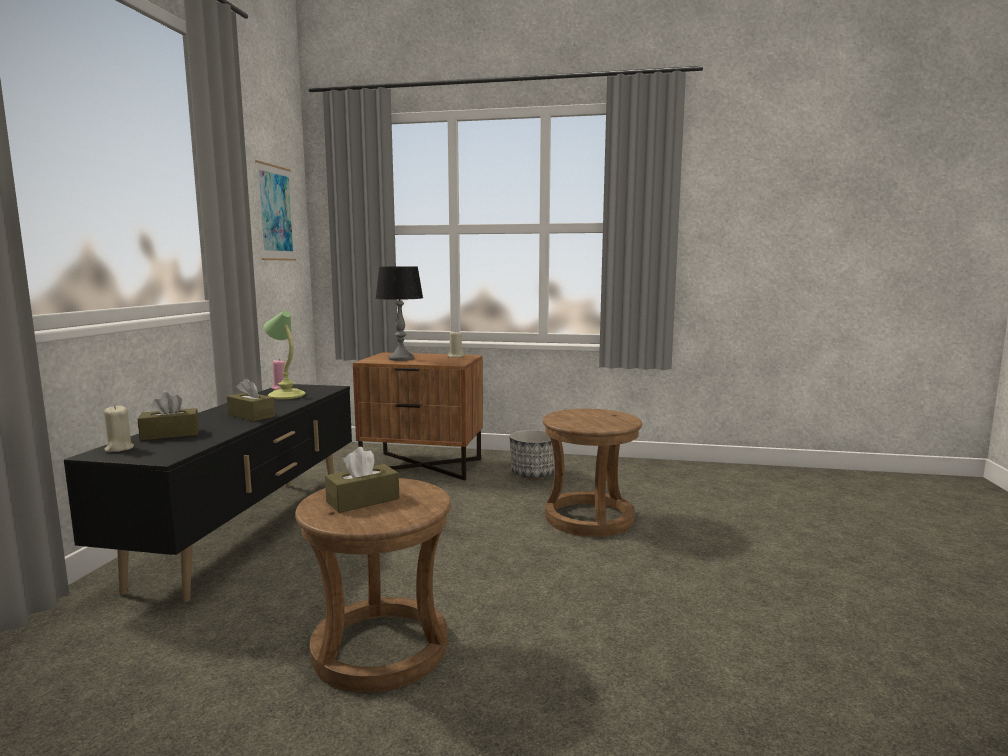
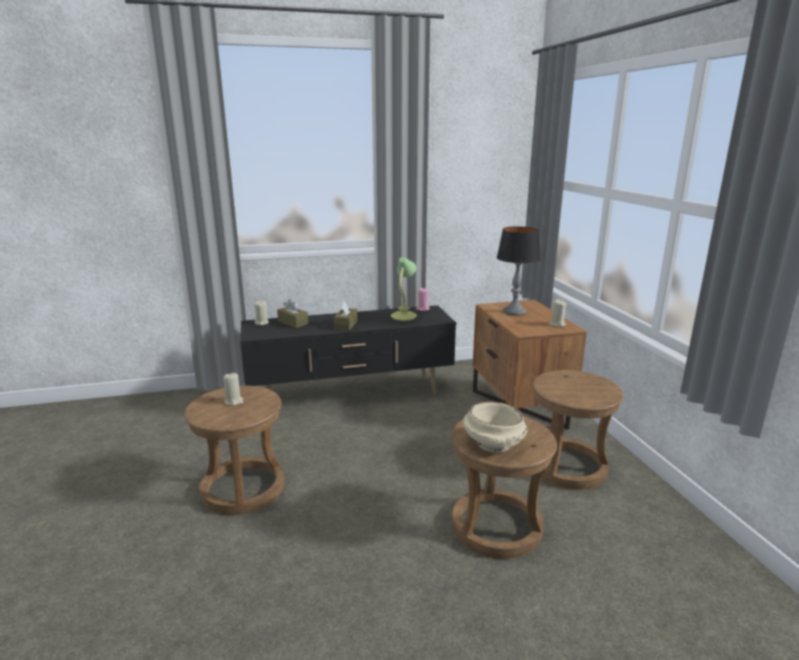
camera: 65 degrees right, 10 degrees up
picture [255,160,296,261] -> none
brown tissue box [325,447,399,513] -> beige candle [223,372,243,406]
planter [509,430,554,479] -> brown stool [532,370,624,490]
none -> beige bowl [462,401,528,453]

